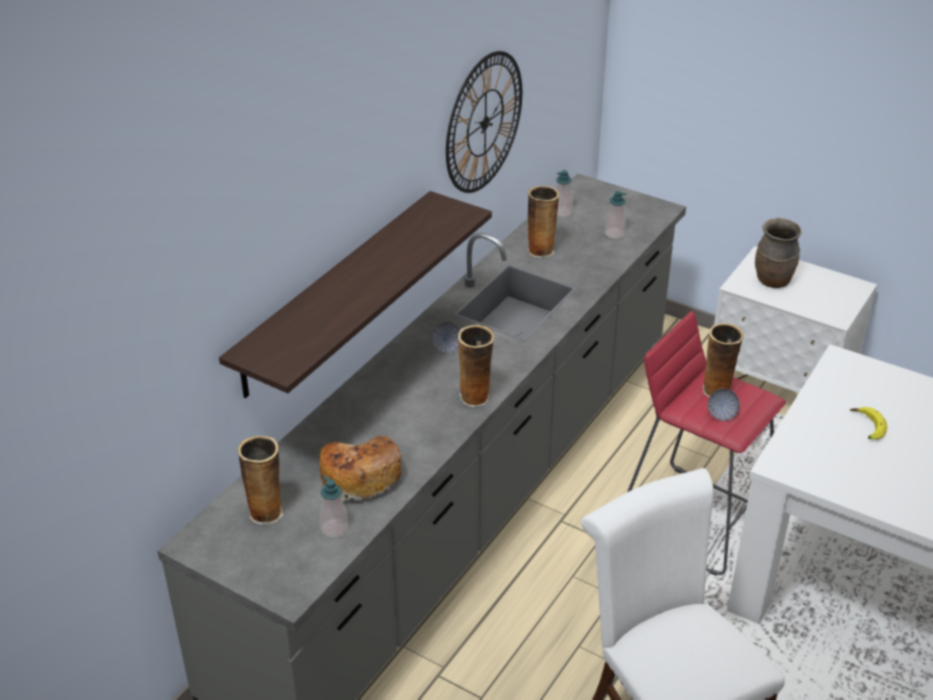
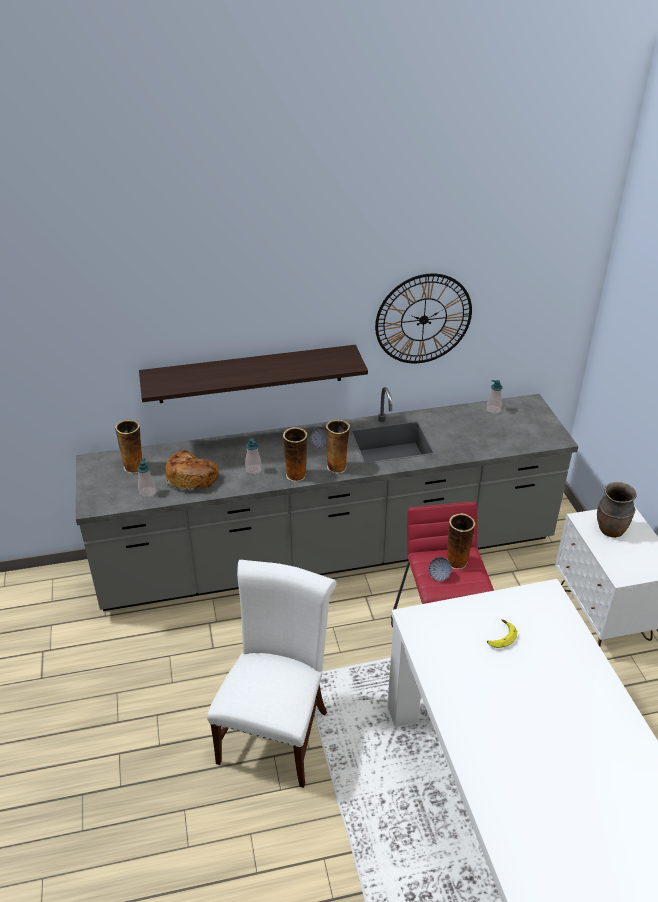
camera: 45 degrees right, 0 degrees up
vase [527,186,559,258] -> vase moved to [326,420,350,473]
soap dispenser [605,191,627,239] -> soap dispenser moved to [245,438,262,474]

